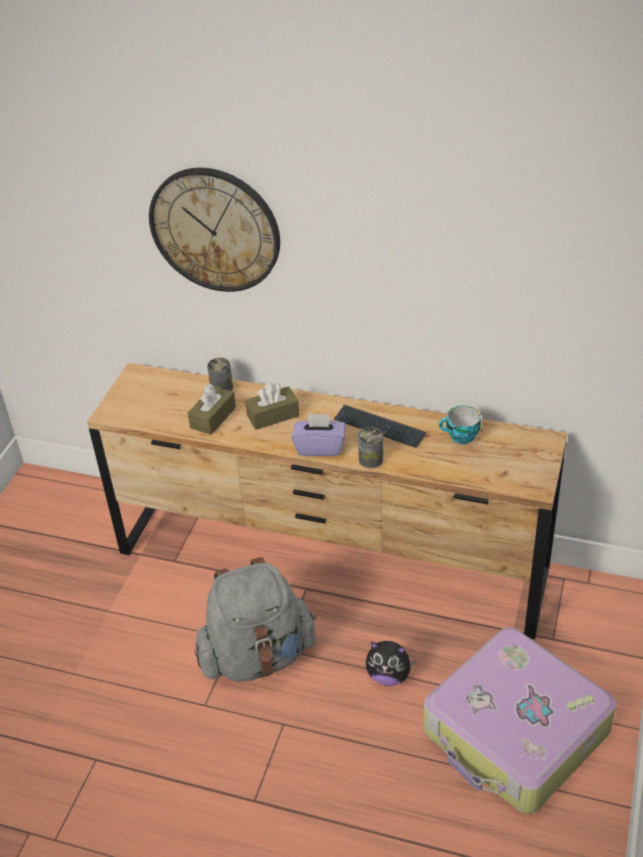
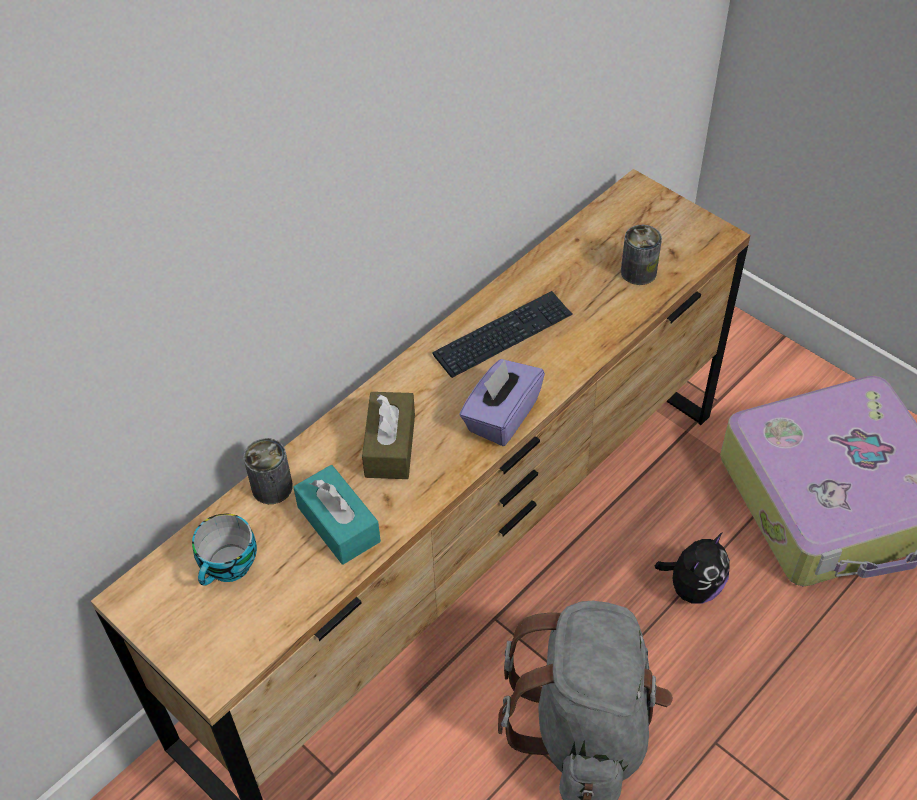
camera: 65 degrees left, 10 degrees up
wall clock [149,168,280,292] -> none
brown tissue box [188,384,236,435] -> turquoise tissue box [293,465,381,565]
can [358,427,383,468] -> can moved to [621,225,662,285]
cup [439,405,481,444] -> cup moved to [192,513,257,586]

